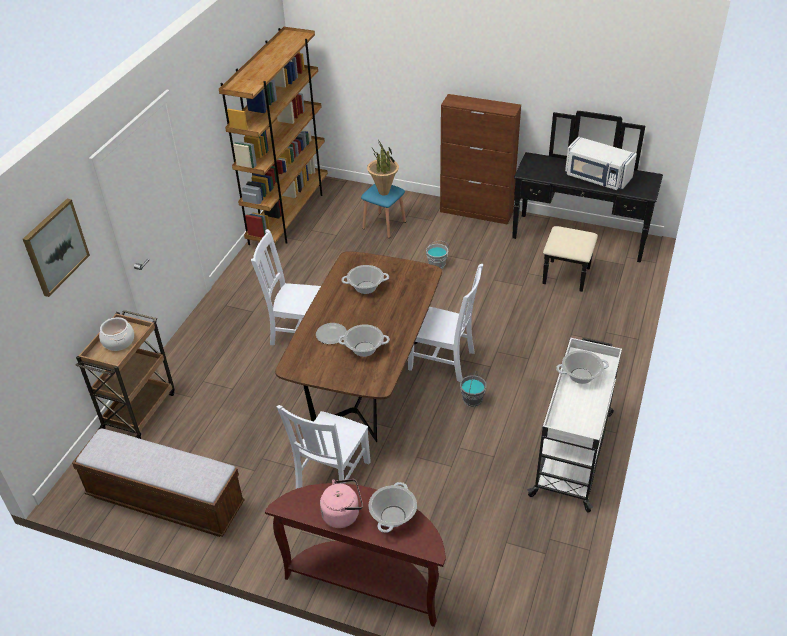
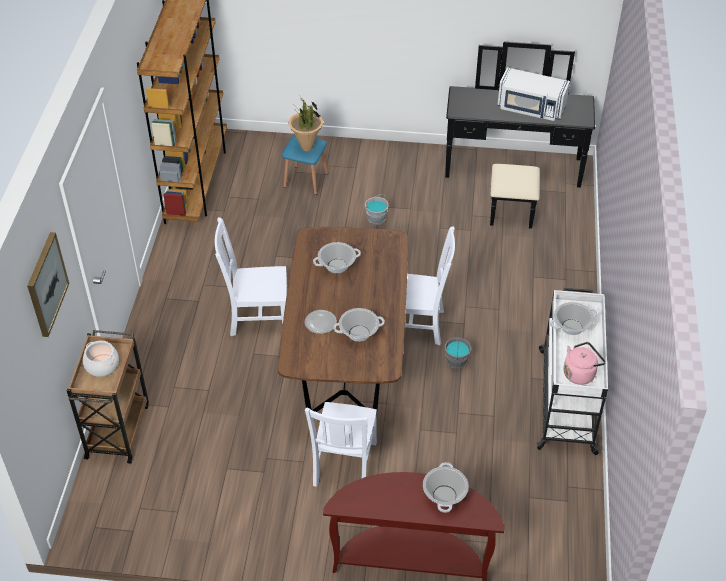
camera: 15 degrees left, 5 degrees up
bench [72,428,245,537] -> none
pink kettle [320,479,363,528] -> pink kettle moved to [564,342,606,385]
brown cabinet [440,94,521,225] -> none

